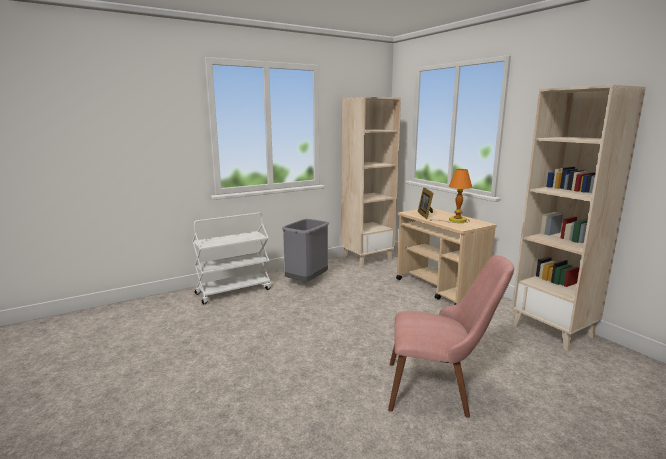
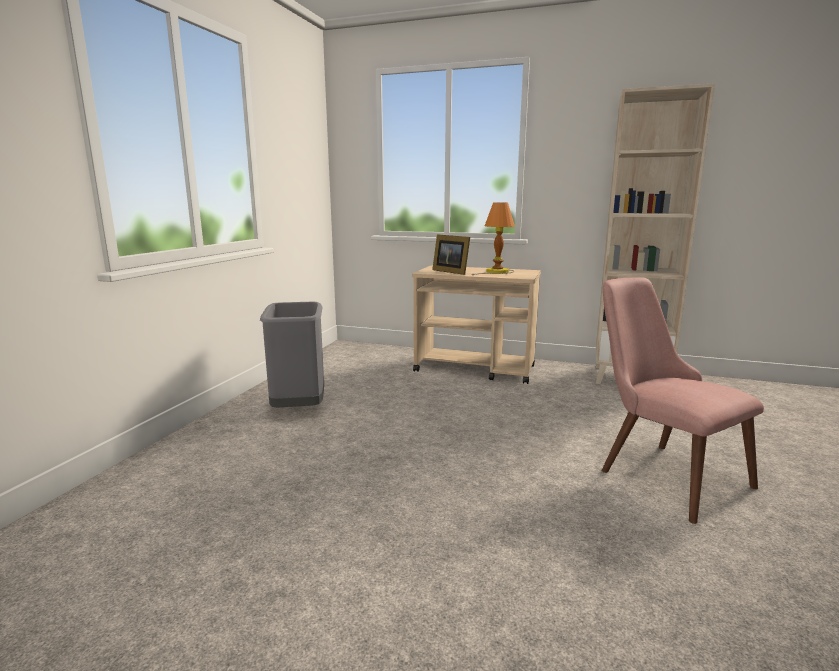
camera: 40 degrees left, 0 degrees up
white cart [192,212,271,304] -> none
beige bookcase [341,97,401,268] -> none
pink chair [388,255,514,418] -> pink chair turned 90 degrees counterclockwise [602,277,764,524]

